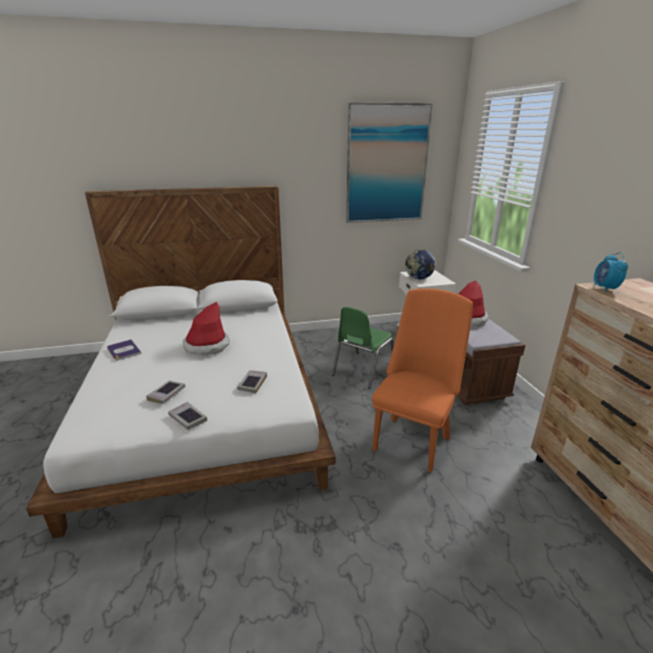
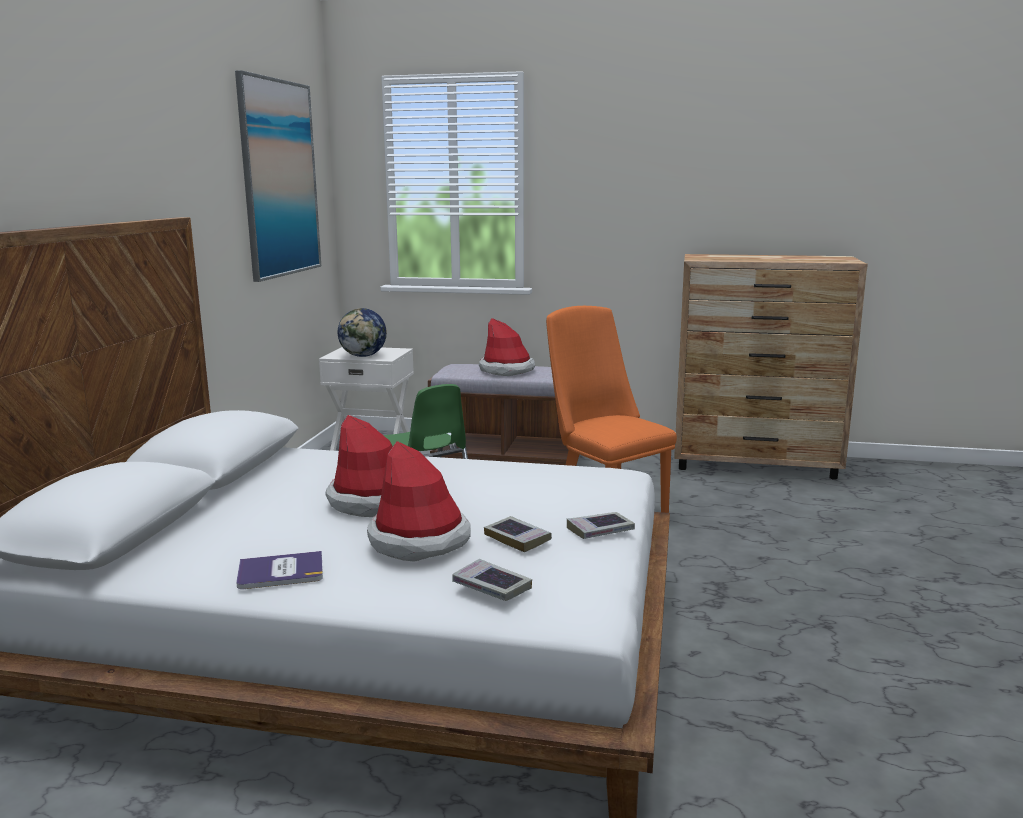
camera: 65 degrees left, 10 degrees down
book [237,370,267,394] -> book moved to [452,559,532,601]
alarm clock [594,252,628,292] -> none
none -> hat [367,441,471,562]

